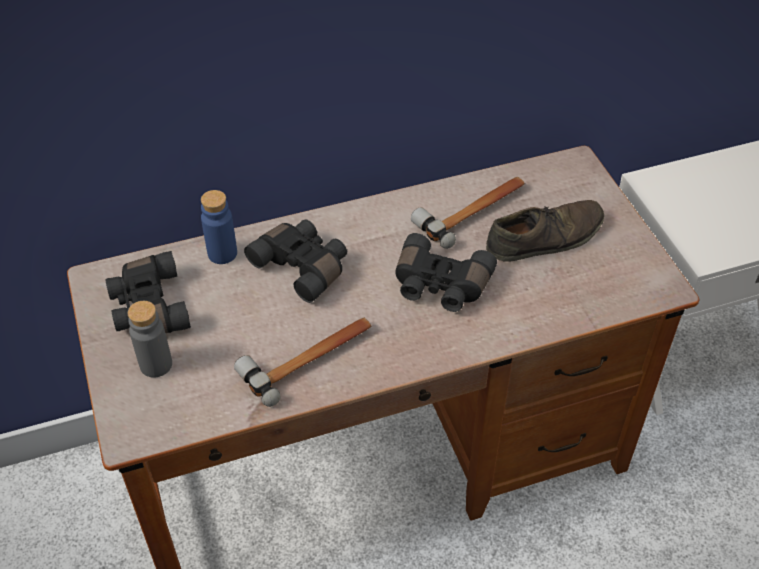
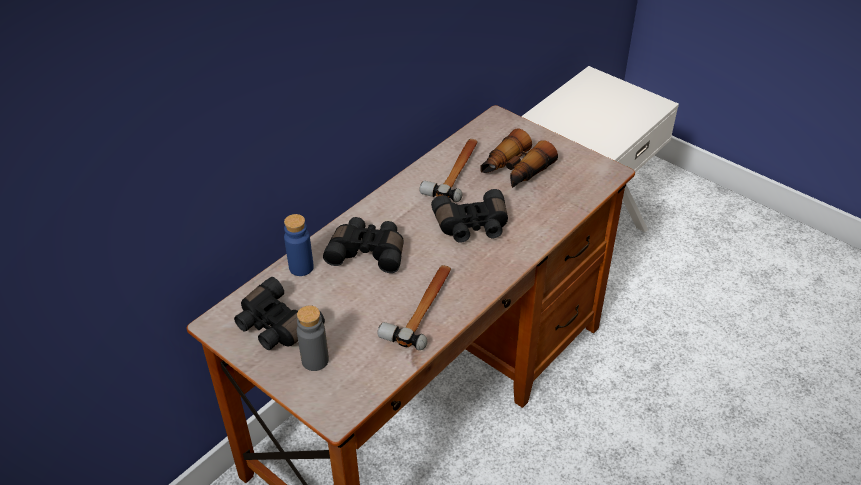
camera: 30 degrees left, 5 degrees down
brown shoe [486,200,604,262] -> binoculars [480,129,558,188]

